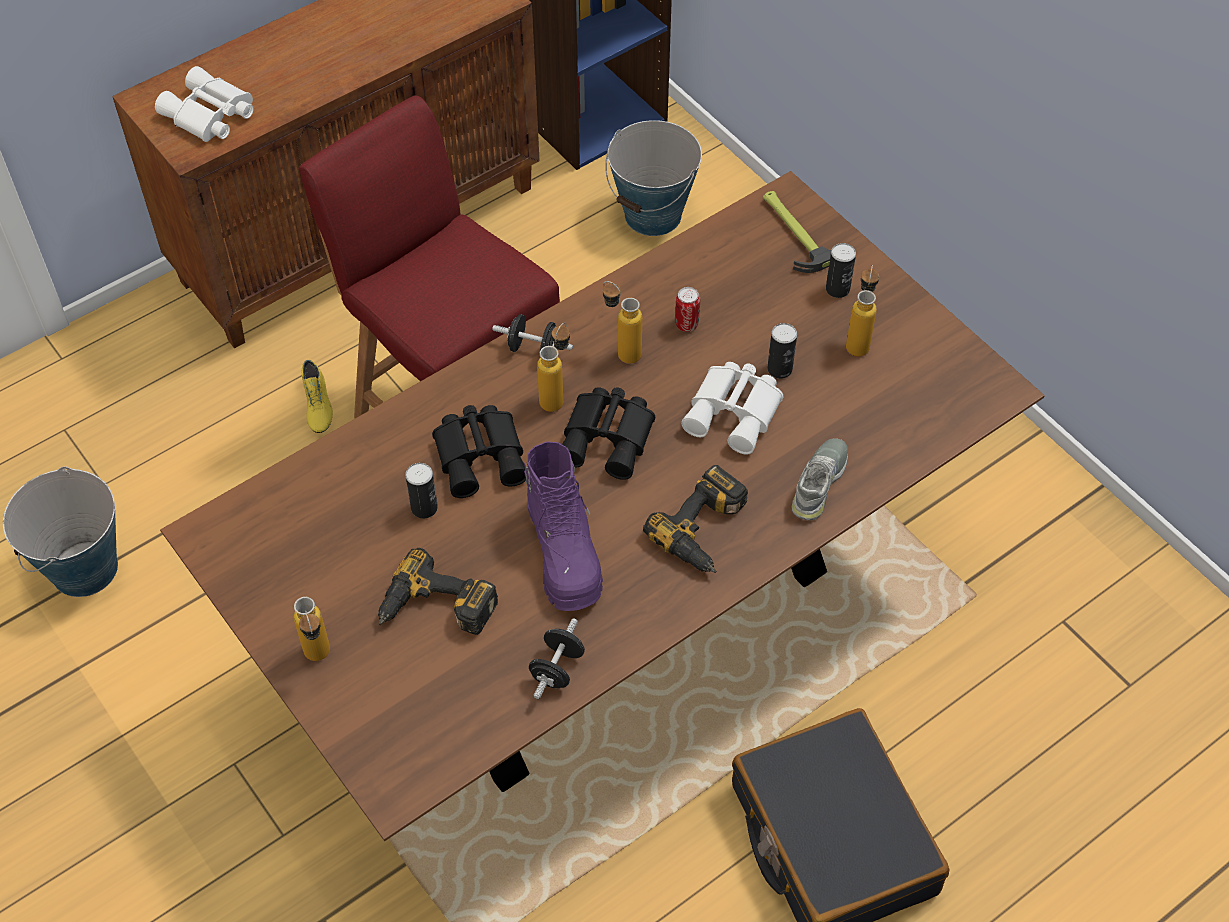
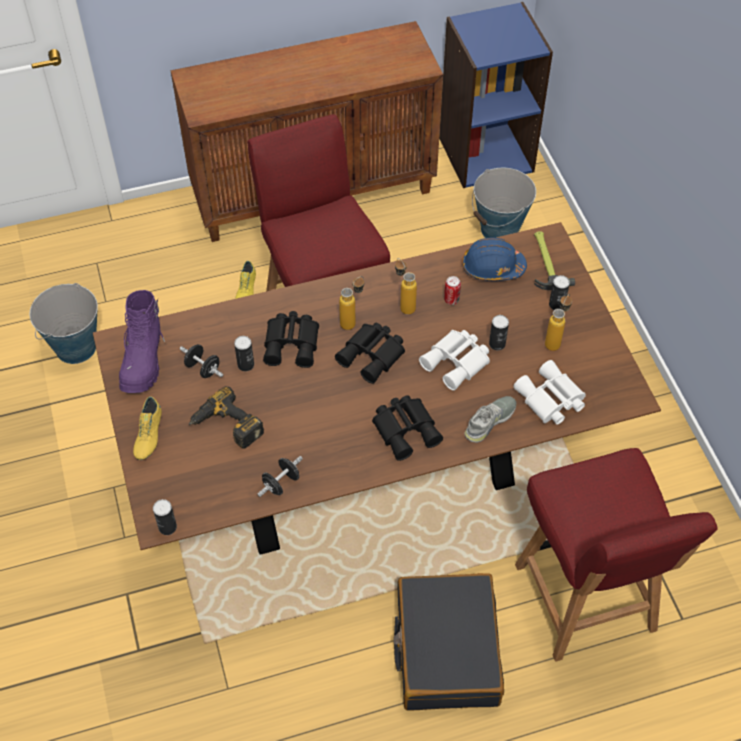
camera: 20 degrees right, 0 degrees up
white binoculars [155,66,254,142] -> white binoculars moved to [513,360,586,425]
bottle [294,597,330,661] -> yellow shoe [133,396,162,460]
black dumbbell [492,314,573,352] -> black dumbbell moved to [180,344,223,378]
purple boot [524,442,603,611] -> purple boot moved to [119,290,165,393]
power drill [643,465,748,573] -> black binoculars [372,395,443,461]
none -> can [153,499,177,535]
none -> blue hard hat [462,237,527,281]
none -> red chair [515,448,718,662]

